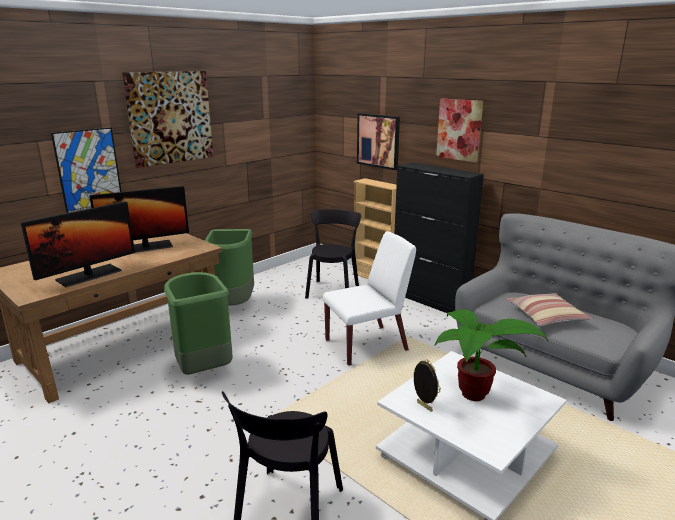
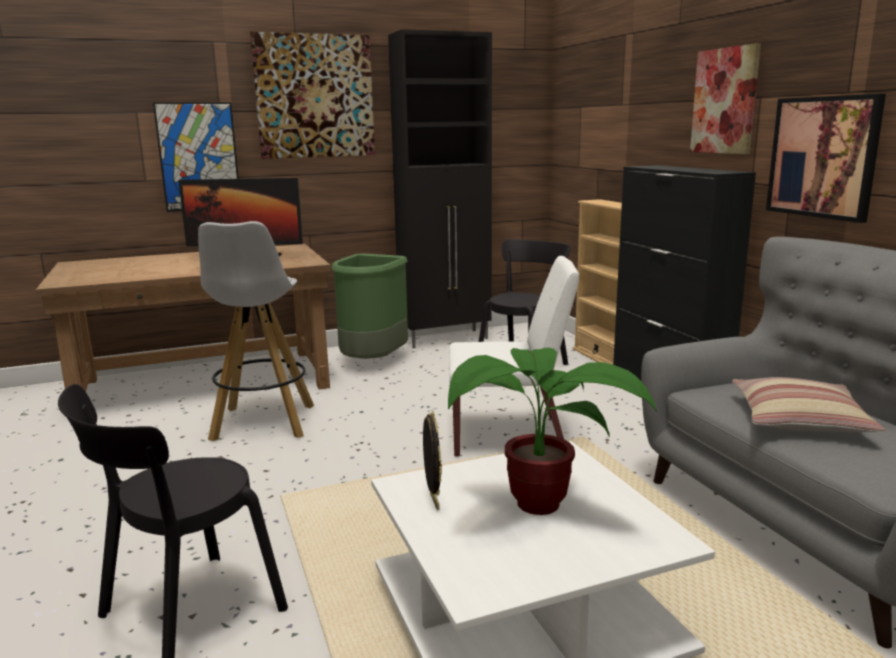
camera: 25 degrees right, 5 degrees down
monitor [21,201,135,287] -> none
green trash can [164,272,233,375] -> white stool [198,221,314,441]
picture [357,113,400,170] -> picture moved to [766,94,886,223]
none -> black cabinet [388,29,492,349]

